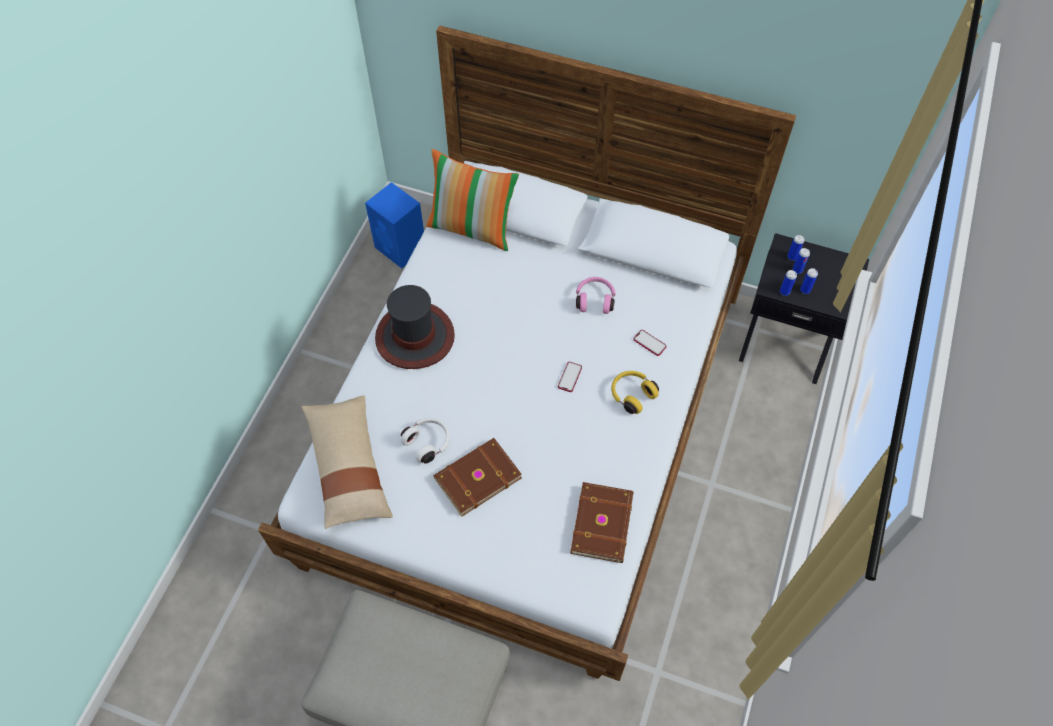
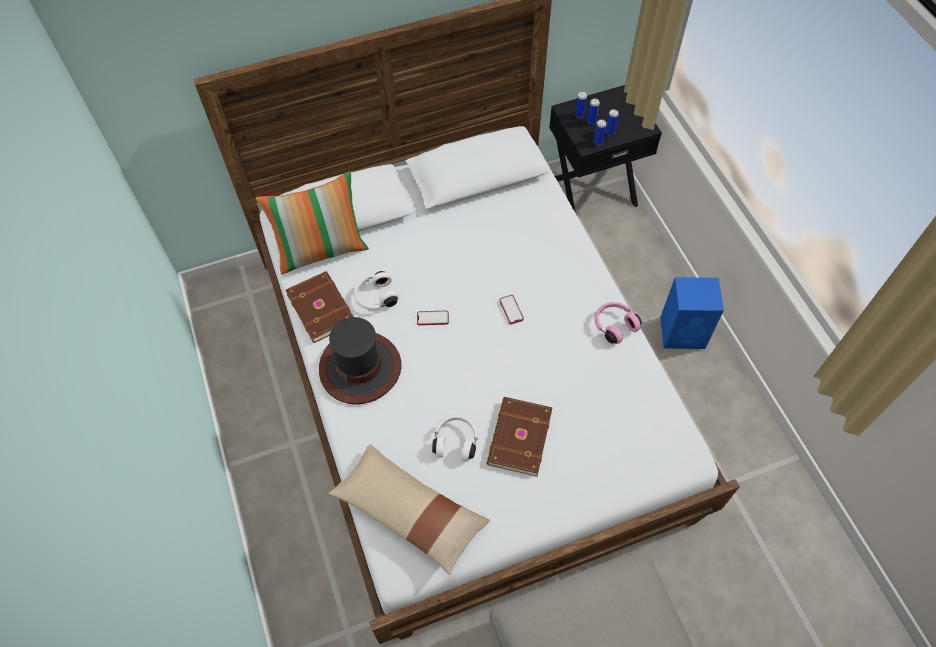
camera: 40 degrees left, 0 degrees up
blue speaker [365,182,424,268] -> blue speaker moved to [660,277,724,349]
brown book [570,482,633,563] -> brown book moved to [286,271,354,343]
pink headphones [576,277,615,314] -> pink headphones moved to [595,302,642,344]
yellow headphones [611,371,659,414] -> none
phone [634,330,666,356] -> phone moved to [417,311,449,325]
none -> white headphones [354,271,399,310]

